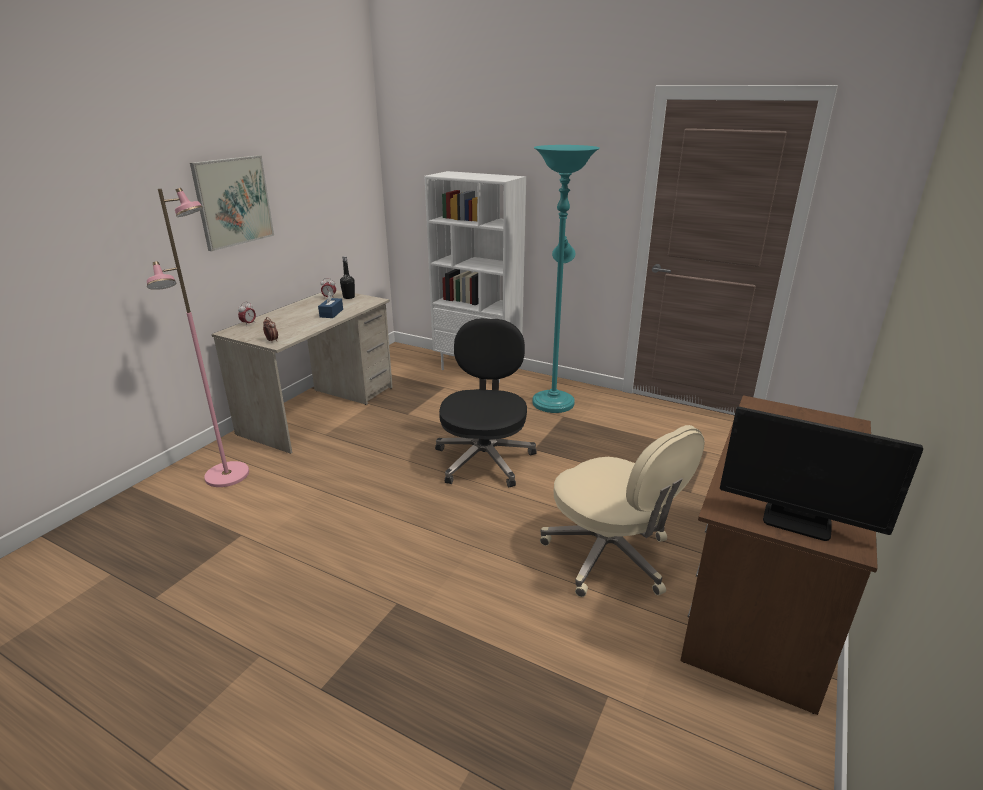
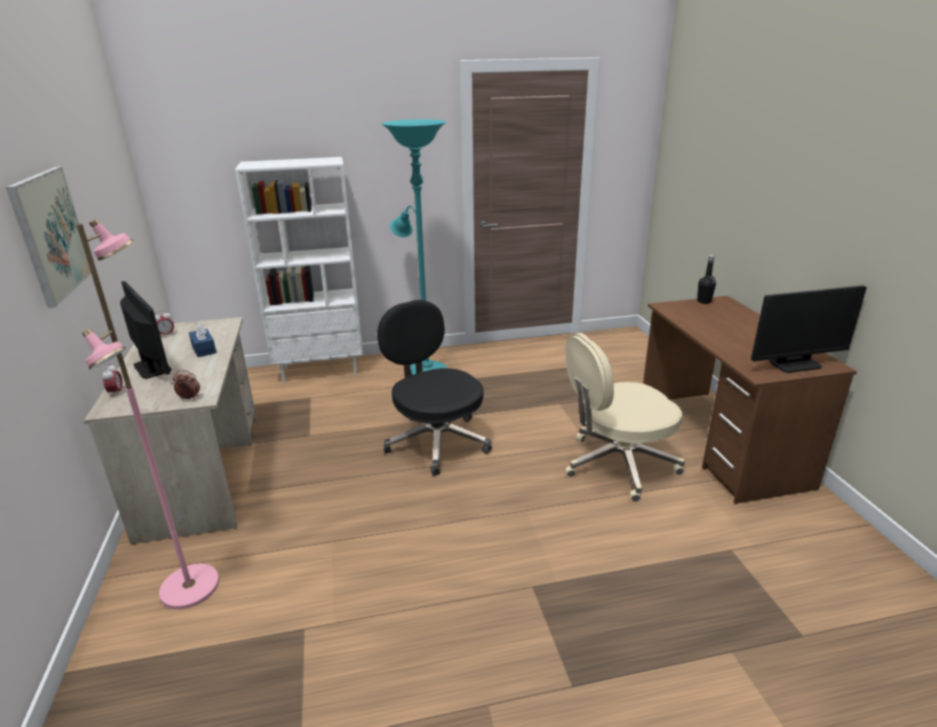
camera: 40 degrees left, 0 degrees up
black bottle [340,256,355,299] -> black bottle moved to [697,255,716,304]
beige office chair [540,425,705,597] -> beige office chair turned 150 degrees clockwise [565,333,685,502]
none -> monitor [120,281,172,379]

